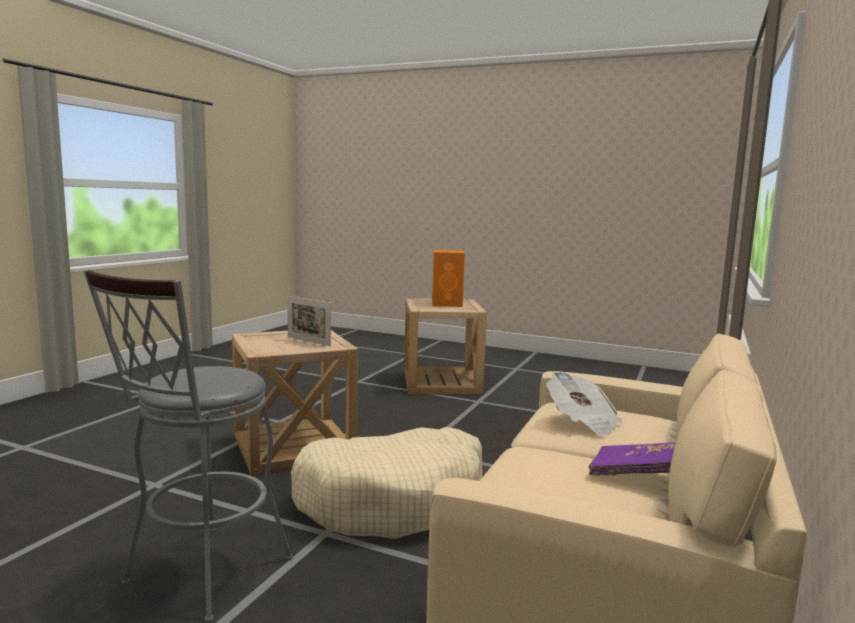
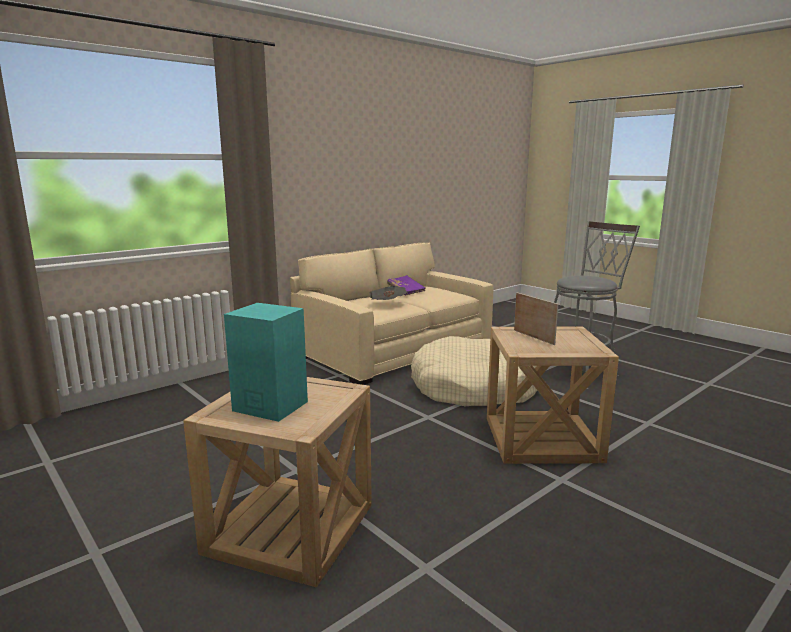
camera: 155 degrees left, 5 degrees up
orange speaker [432,250,465,307] -> turquoise speaker [224,303,308,422]

